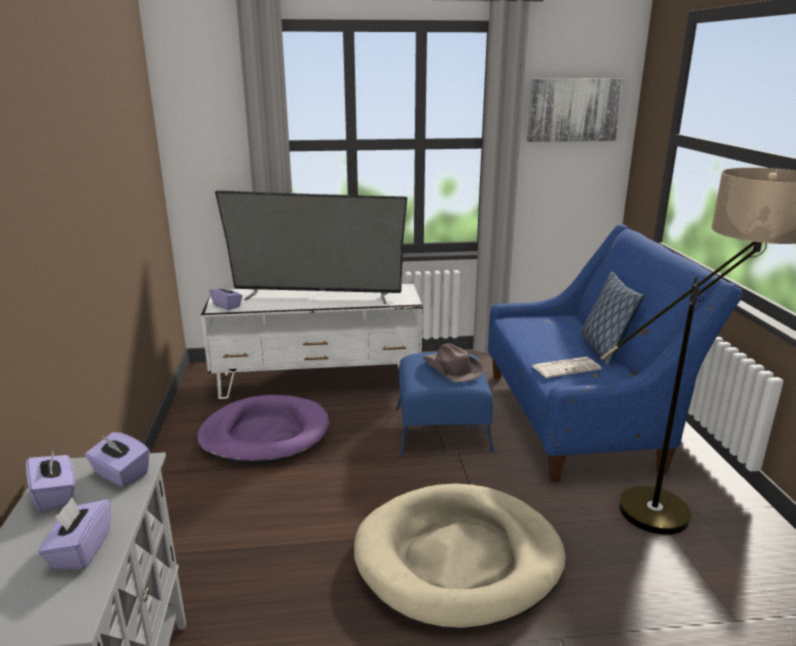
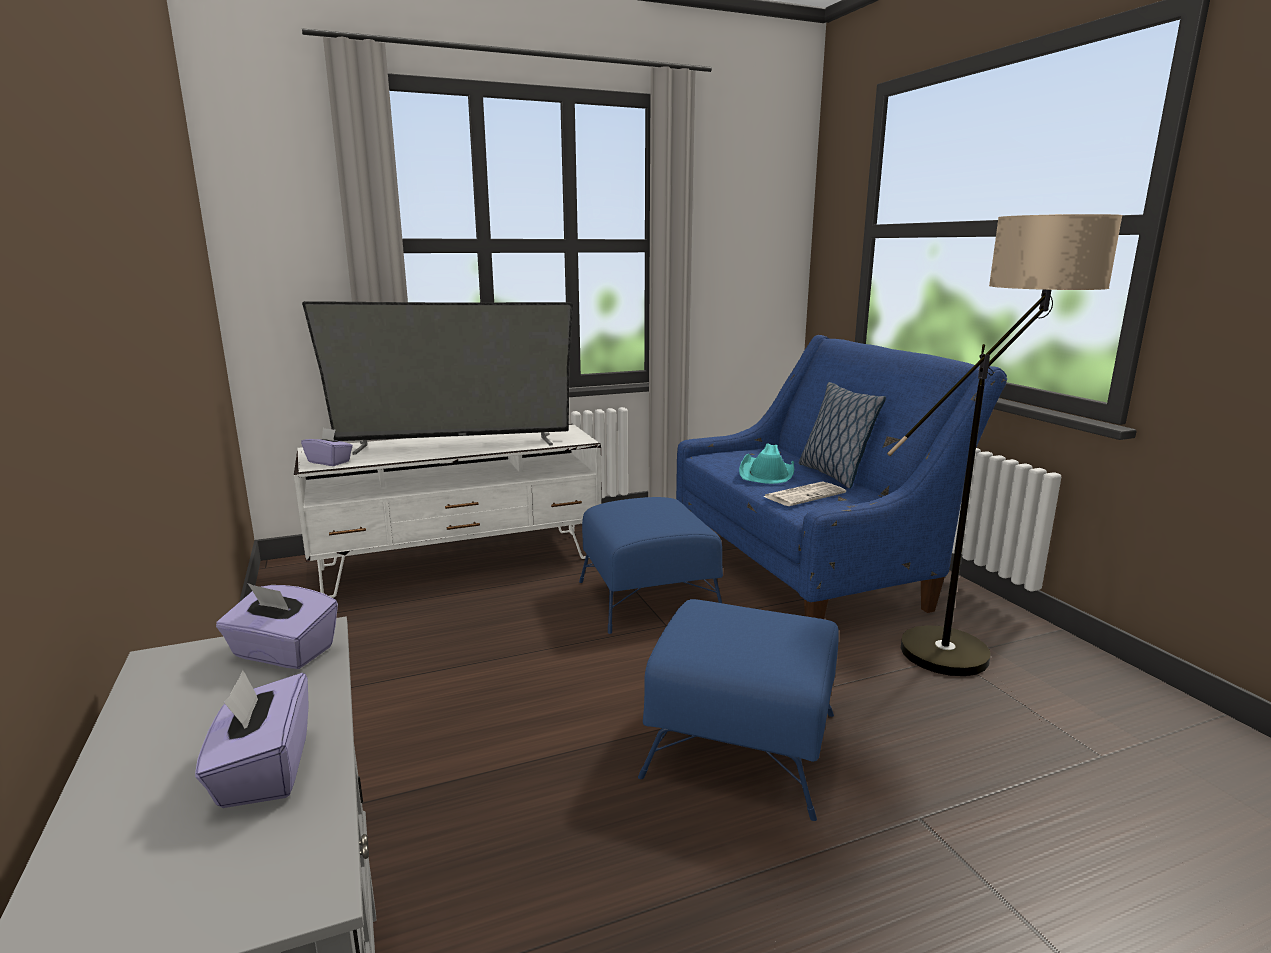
camera: 15 degrees left, 5 degrees down
purple tissue box [26,447,75,512] -> none
purple dog bed [197,395,329,464] -> none
beige dog bed [354,484,566,630] -> blue ottoman [638,599,839,821]
brown hat [423,343,483,382] -> none
picture [527,78,624,142] -> none
none -> turquoise hat [739,443,794,484]

